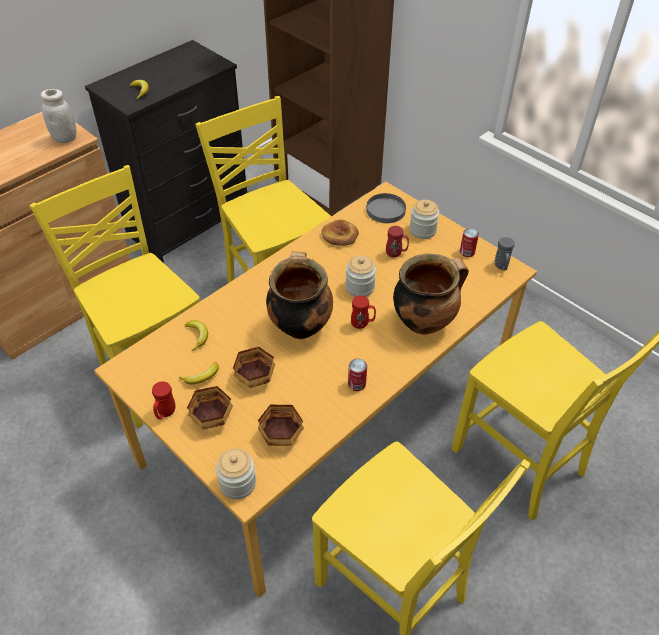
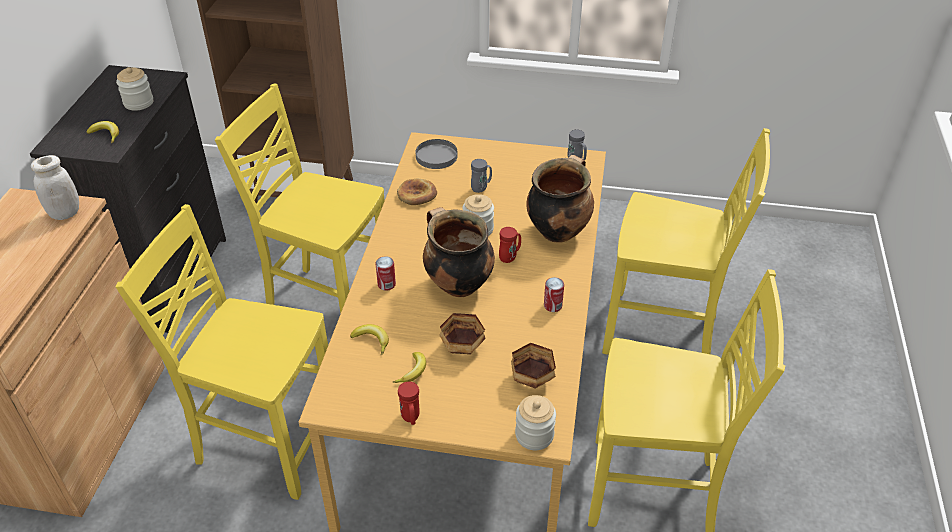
camera: 35 degrees left, 5 degrees down
bowl [187,386,233,429] -> none
red mug [386,226,409,257] -> grey mug [471,159,492,193]
jar [409,200,439,239] -> jar moved to [116,67,153,111]
can [460,228,479,257] -> can moved to [376,256,396,291]

